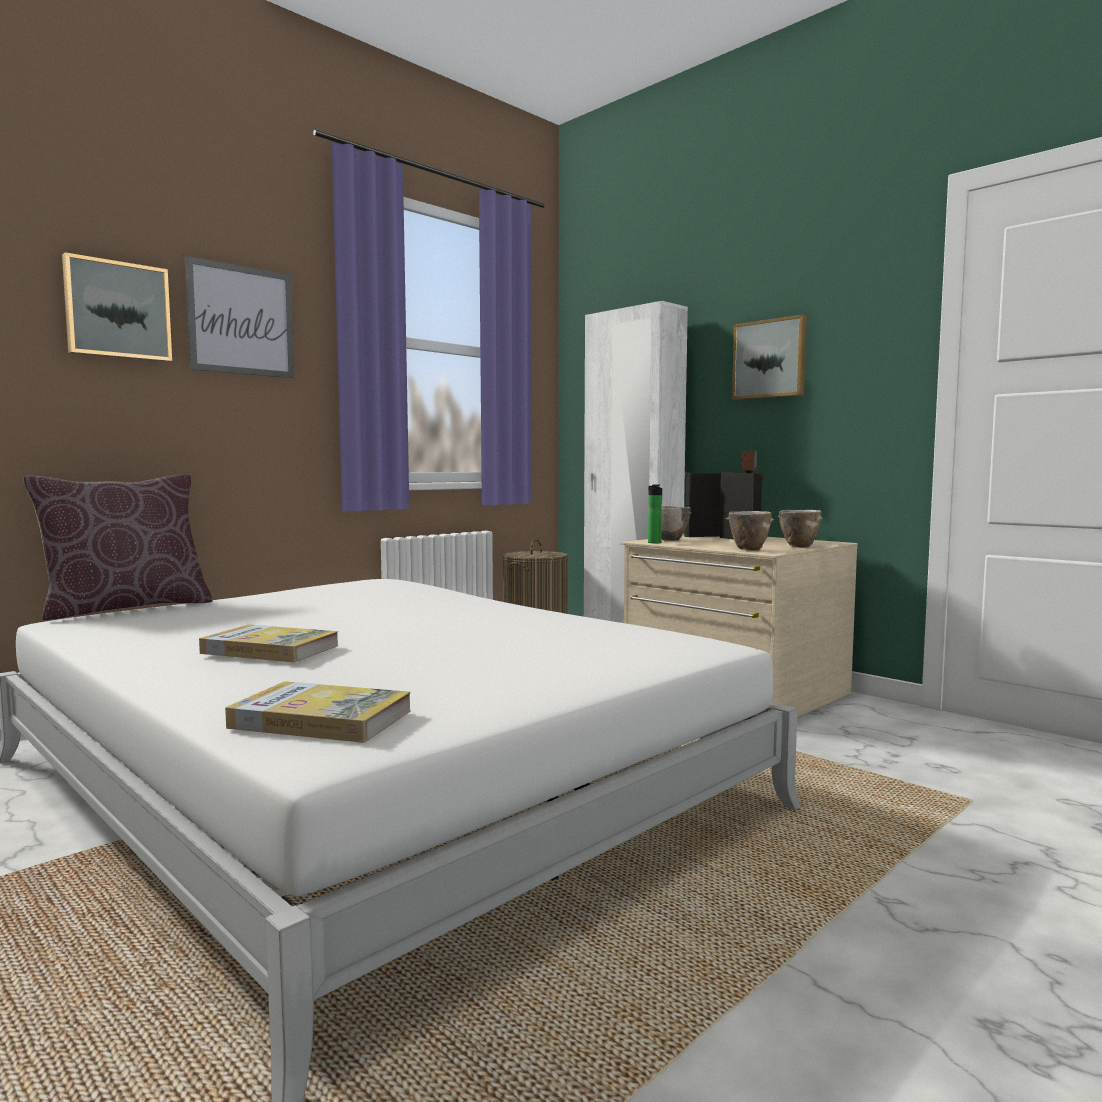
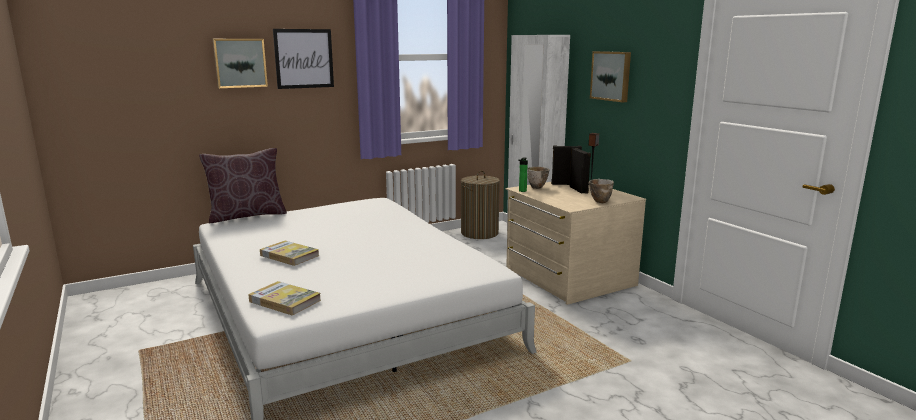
camera: 15 degrees right, 10 degrees up
bowl [726,511,774,550] -> none

